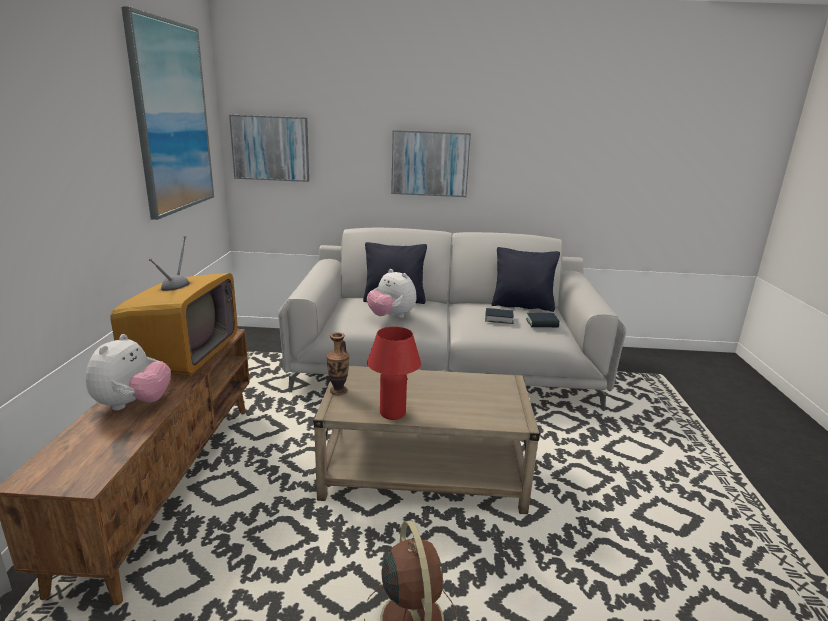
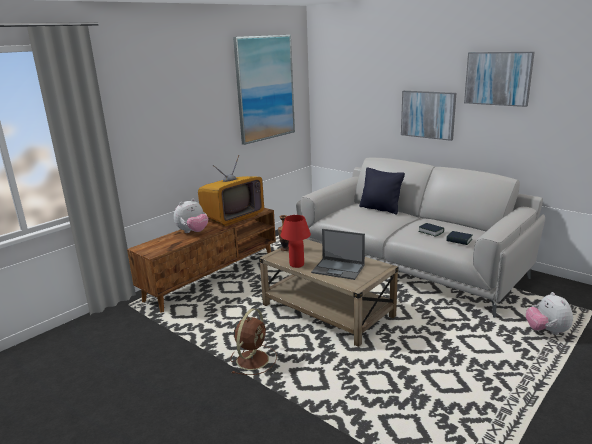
camera: 40 degrees right, 0 degrees up
picture [229,115,309,182] -> picture moved to [464,52,535,107]
plush toy [367,269,416,318] -> plush toy moved to [526,292,573,335]
black pillow [491,247,560,312] -> none
none -> laptop [311,229,365,280]

